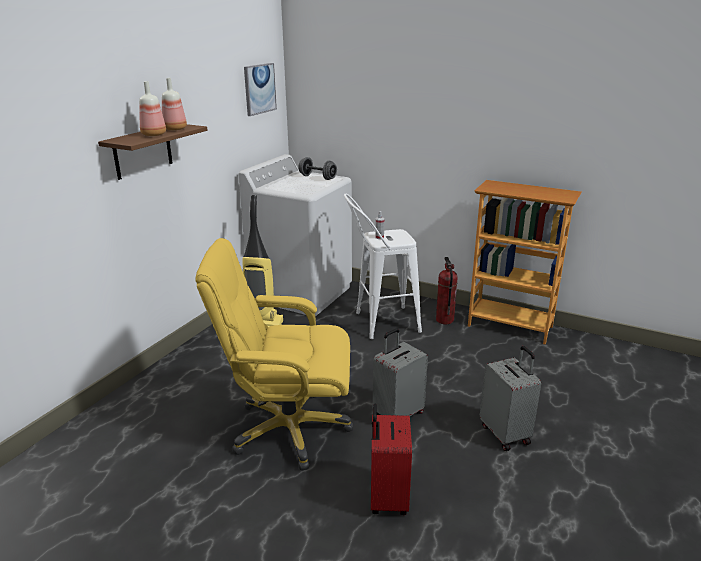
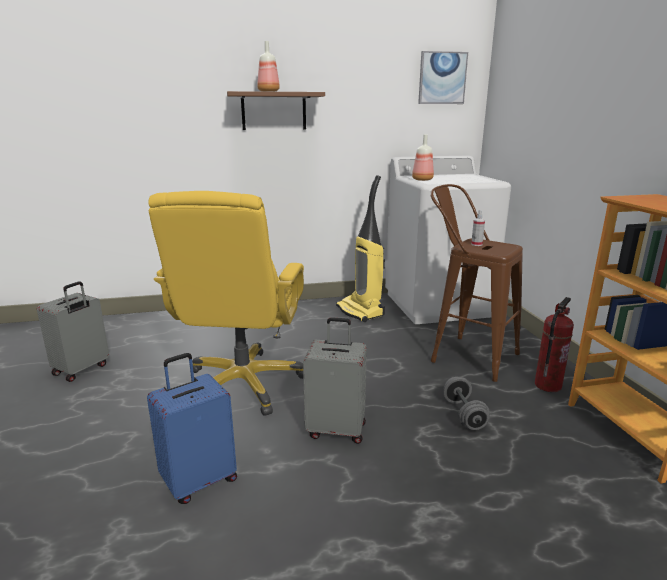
camera: 50 degrees right, 5 degrees down
bottle [162,78,187,130] -> bottle moved to [412,135,434,181]
yellow office chair [195,238,353,471] -> yellow office chair turned 135 degrees counterclockwise [148,191,304,416]
grey dumbbell [298,157,337,180] -> grey dumbbell moved to [443,377,490,430]
white stool [344,194,422,339] -> brown stool [430,184,523,382]
red suitcase [371,404,412,515] -> blue suitcase [147,353,237,504]
grey suitcase [480,346,541,451] -> grey suitcase moved to [37,281,109,382]

